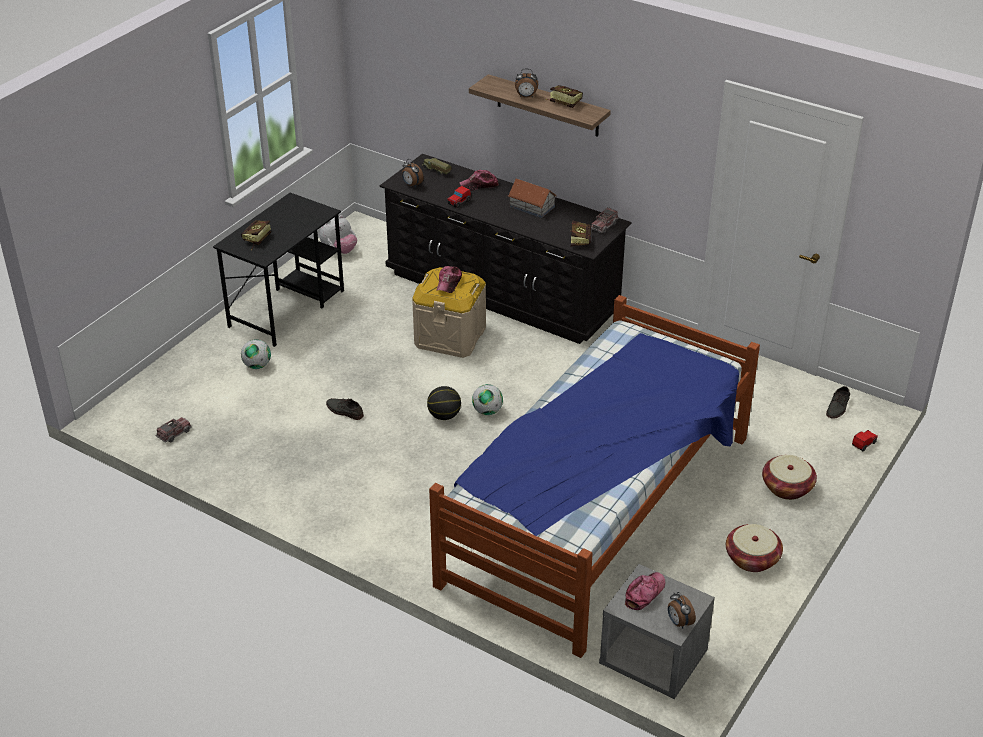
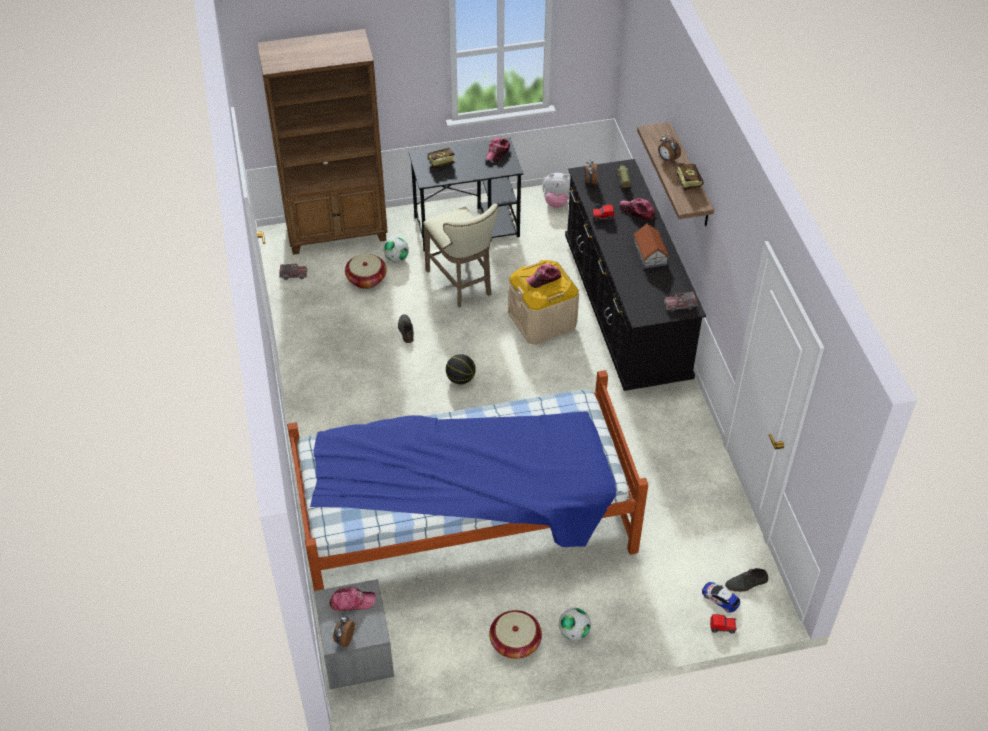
camera: 45 degrees right, 10 degrees up
football [472,384,503,415] -> football moved to [559,608,591,640]
book [571,220,591,246] -> none
basket [762,455,817,500] -> basket moved to [345,254,387,289]
none -> brown bookcase [257,29,388,255]
none -> beige stool [423,204,499,307]
none -> cap [485,138,510,162]
none -> toy car [702,582,740,612]

